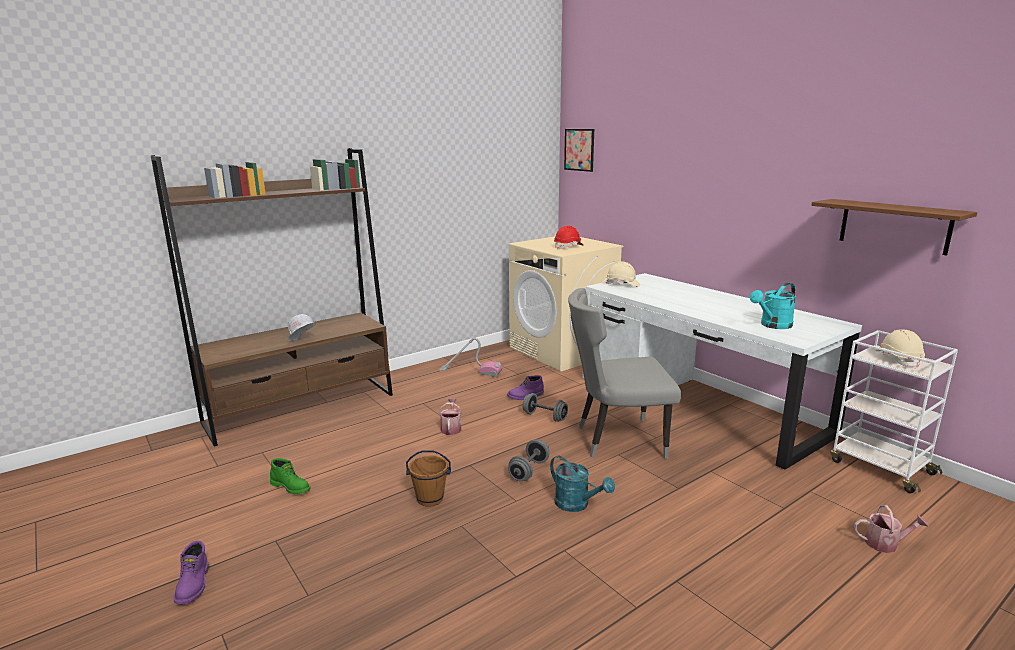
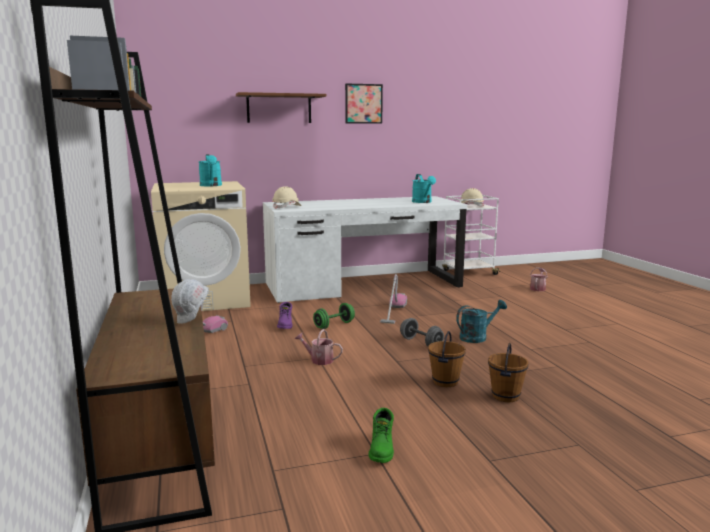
camera: 70 degrees left, 5 degrees down
purple boot [173,541,209,605] -> none
green boot [270,458,310,494] -> green boot turned 135 degrees clockwise [368,408,394,463]
grey dumbbell [522,393,568,422] -> green dumbbell [313,303,355,329]
red hard hat [554,226,583,249] -> turquoise watering can [199,154,222,186]
picture [564,129,594,172] -> picture moved to [345,83,383,124]
grey chair [568,288,681,459] -> vacuum cleaner [380,274,407,324]
brown shelf [811,199,977,256] -> brown shelf moved to [236,92,326,123]
none -> brown bucket [488,343,529,402]

